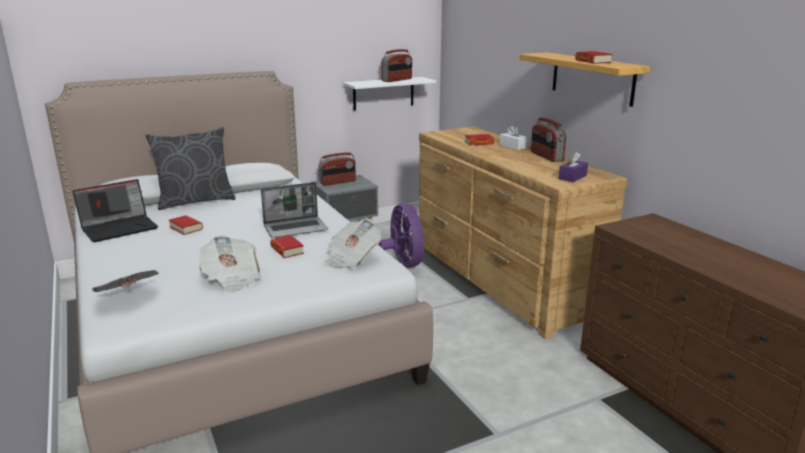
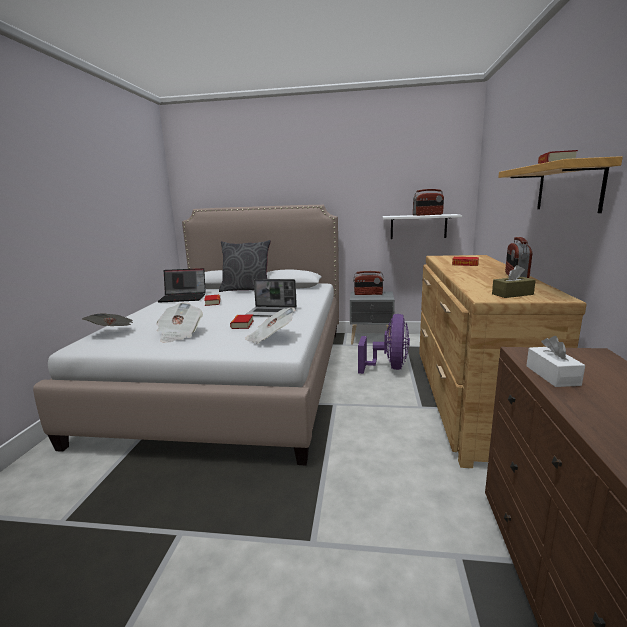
camera: 35 degrees right, 5 degrees down
white tissue box [500,125,528,150] -> white tissue box moved to [526,336,585,387]
purple tissue box [559,152,588,182] -> brown tissue box [492,265,536,298]

